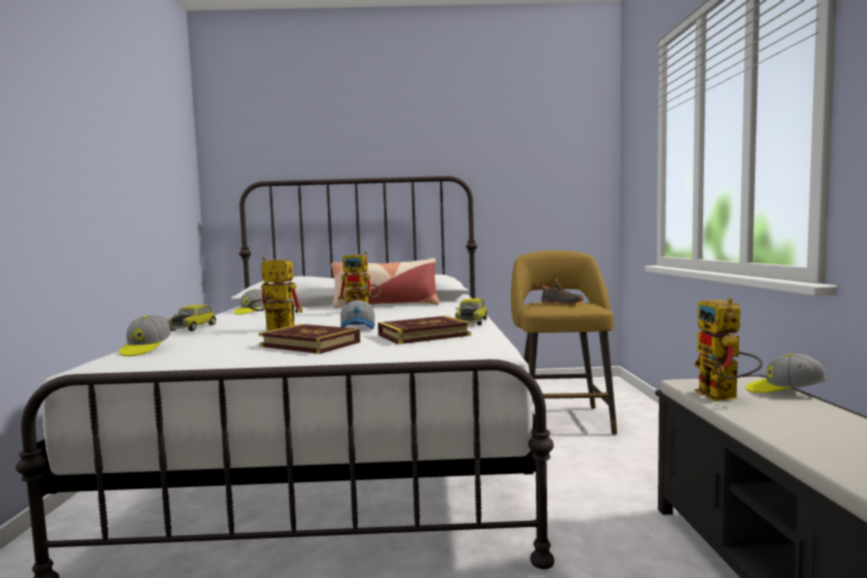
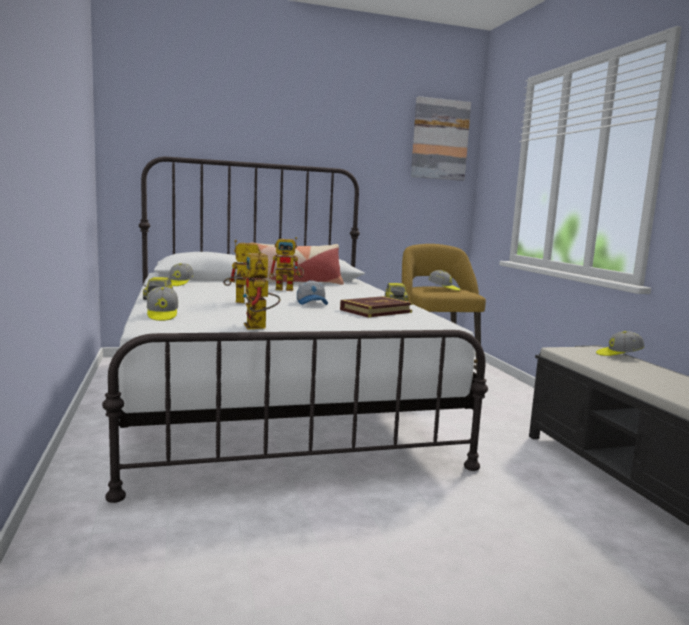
camera: 15 degrees left, 5 degrees up
book [259,324,360,354] -> none
black shoe [541,278,584,304] -> cap [428,270,460,291]
toy robot [694,298,763,401] -> toy robot moved to [243,251,281,330]
none -> picture [411,96,471,181]

